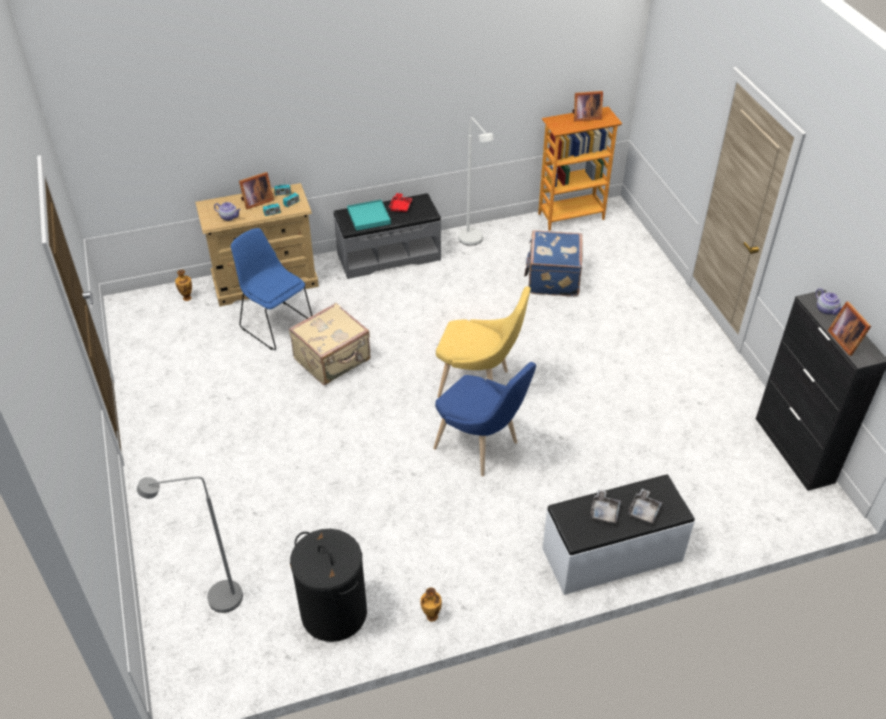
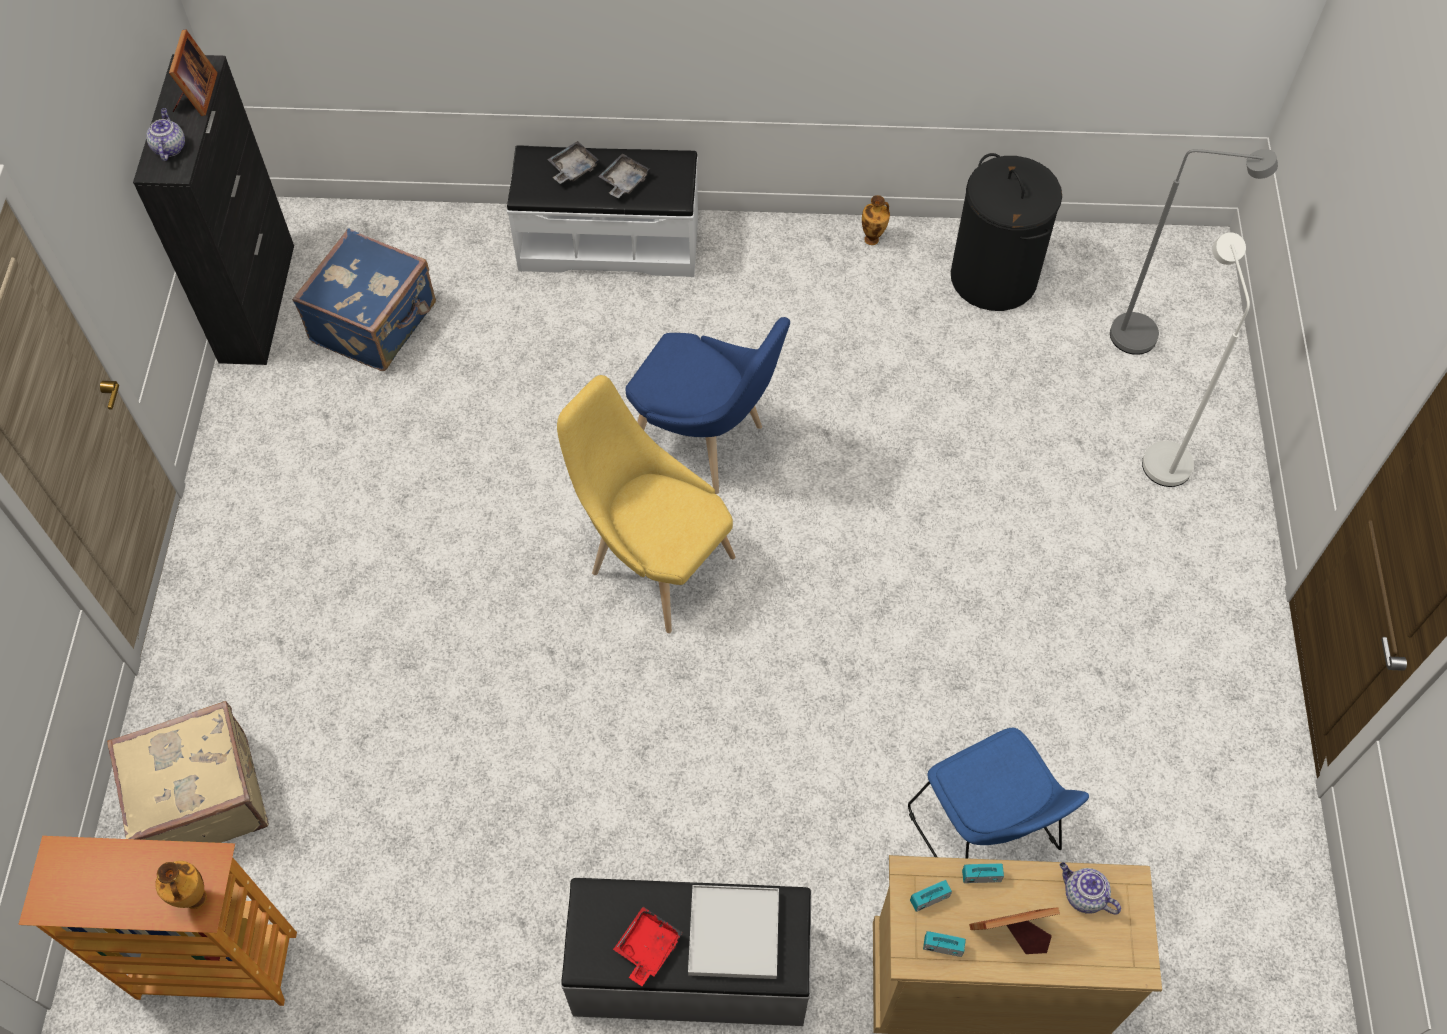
camera: 160 degrees left, 15 degrees up
vase [175,270,192,301] -> vase moved to [155,861,207,909]
beige suitcase [289,303,371,385] -> beige suitcase moved to [107,701,269,843]
turquoise tray [347,200,391,231] -> white tray [688,885,779,979]
blue chair [433,362,536,476] -> blue chair turned 150 degrees clockwise [626,317,790,494]
white floor lamp [458,117,494,246] -> white floor lamp moved to [1142,232,1250,487]
blue suitcase [524,230,583,296] -> blue suitcase moved to [292,228,436,371]
picture frame [572,91,603,121] -> none

